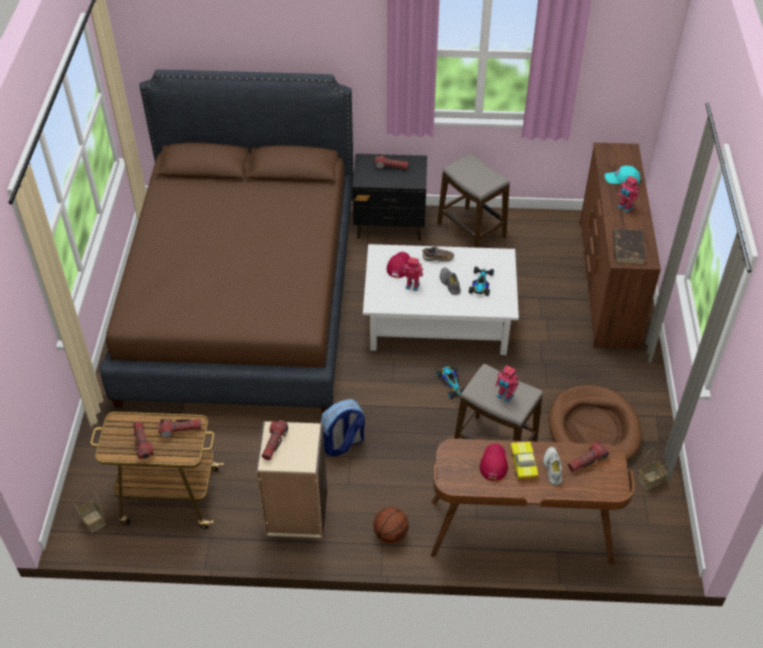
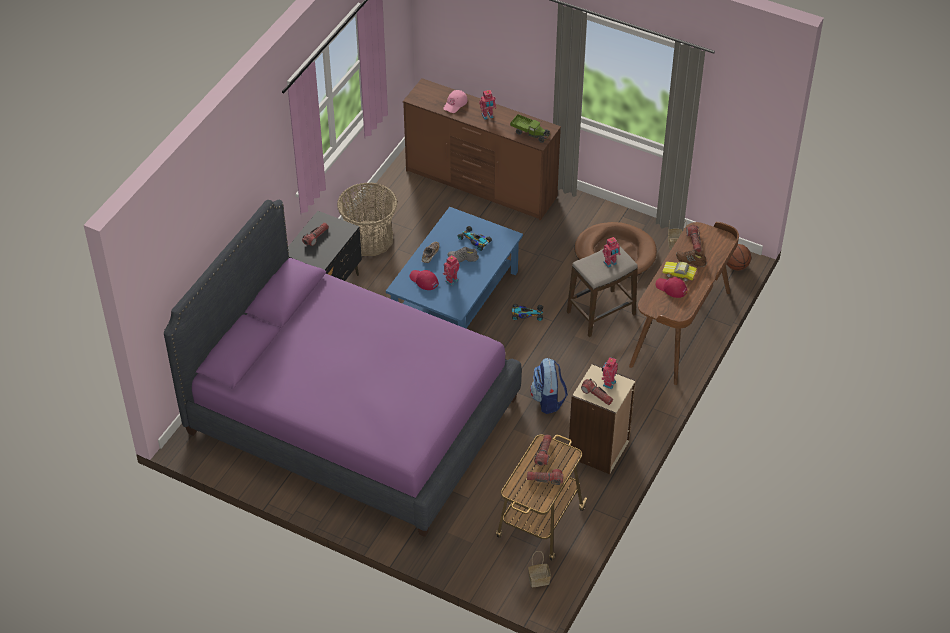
camera: 65 degrees left, 0 degrees up
brown bed [100,70,353,413] -> purple bed [164,200,522,537]
white coffee table [363,244,519,355] -> blue coffee table [386,207,523,328]
basketball [373,507,409,543] -> basketball moved to [727,244,751,270]
stool [437,153,510,248] -> basket [337,183,398,256]
white shoe [543,447,562,486] -> brown shoe [676,250,707,267]
turquoise cap [605,166,641,184] -> pink cap [443,90,468,113]
brown book [613,229,646,265] -> toy truck [510,114,550,143]
none -> toy robot [601,357,618,389]

